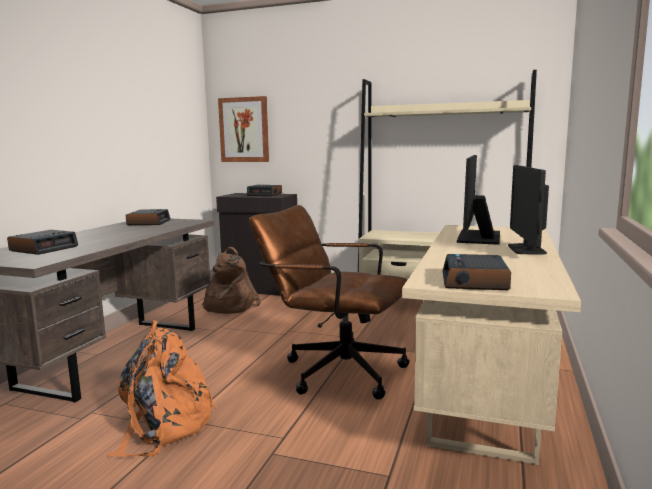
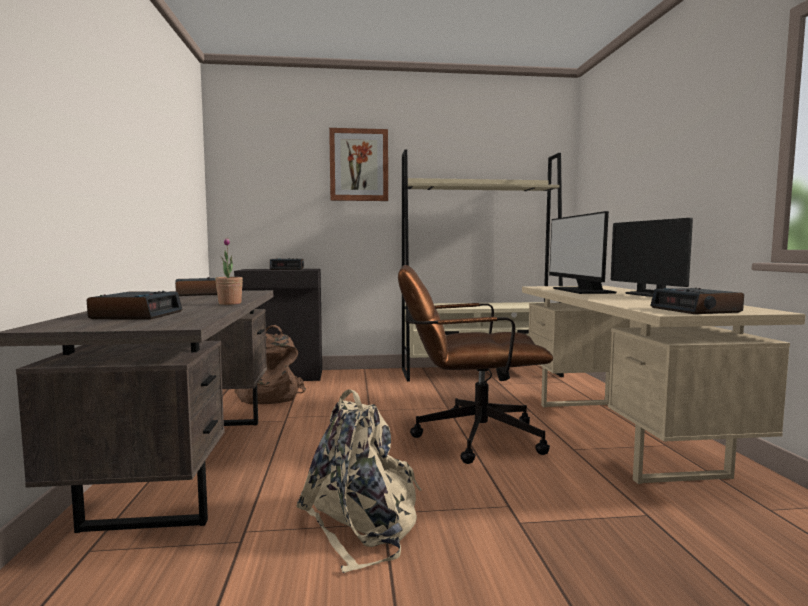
camera: 25 degrees left, 5 degrees down
orange backpack [107,320,217,457] -> beige backpack [297,389,422,573]
picture [218,96,269,162] -> picture moved to [329,128,388,201]
none -> potted plant [215,238,243,305]

